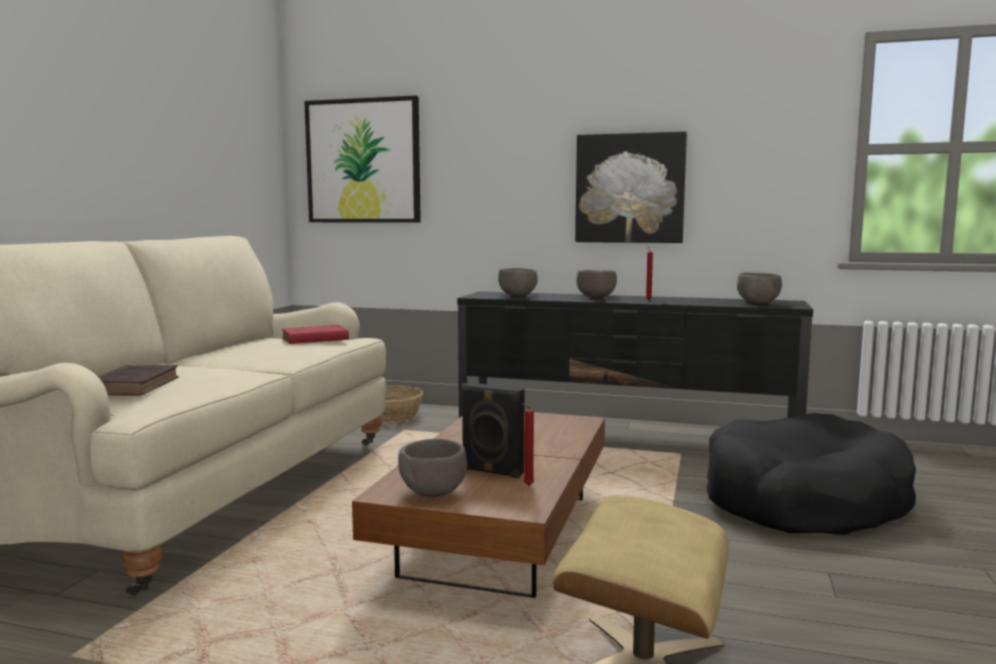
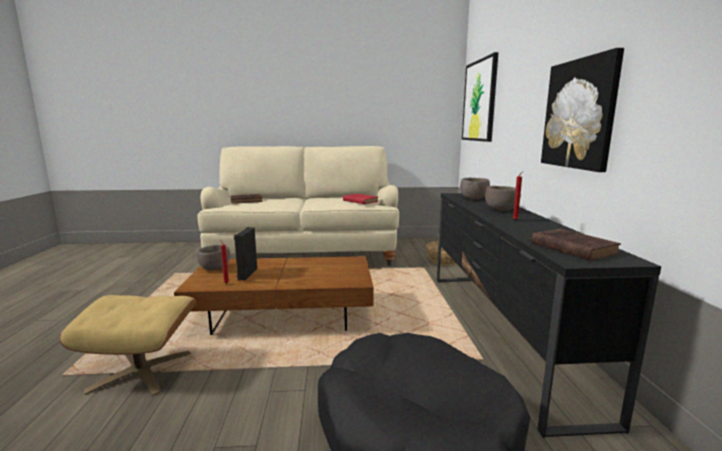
camera: 70 degrees right, 5 degrees up
brown bowl [737,273,782,304] -> brown book [531,229,621,261]

